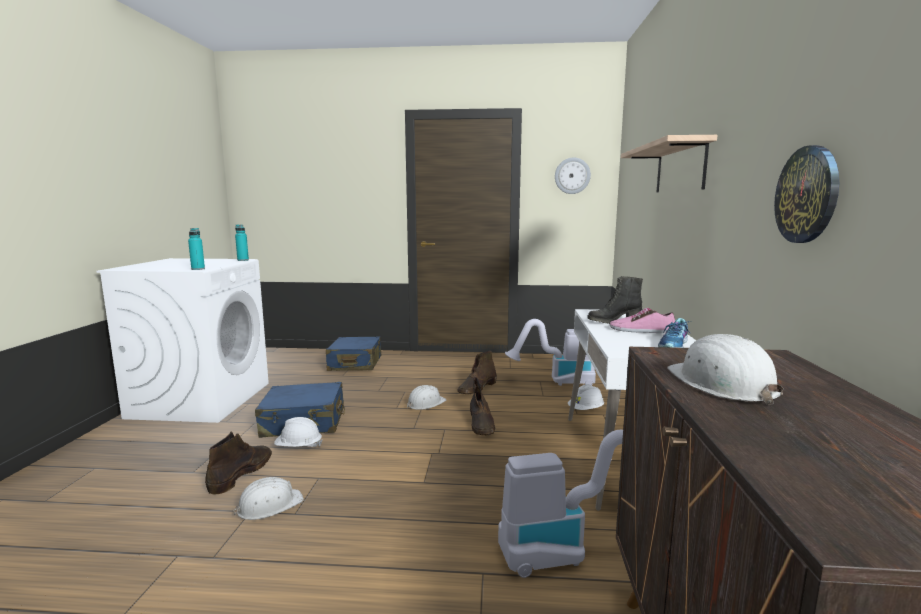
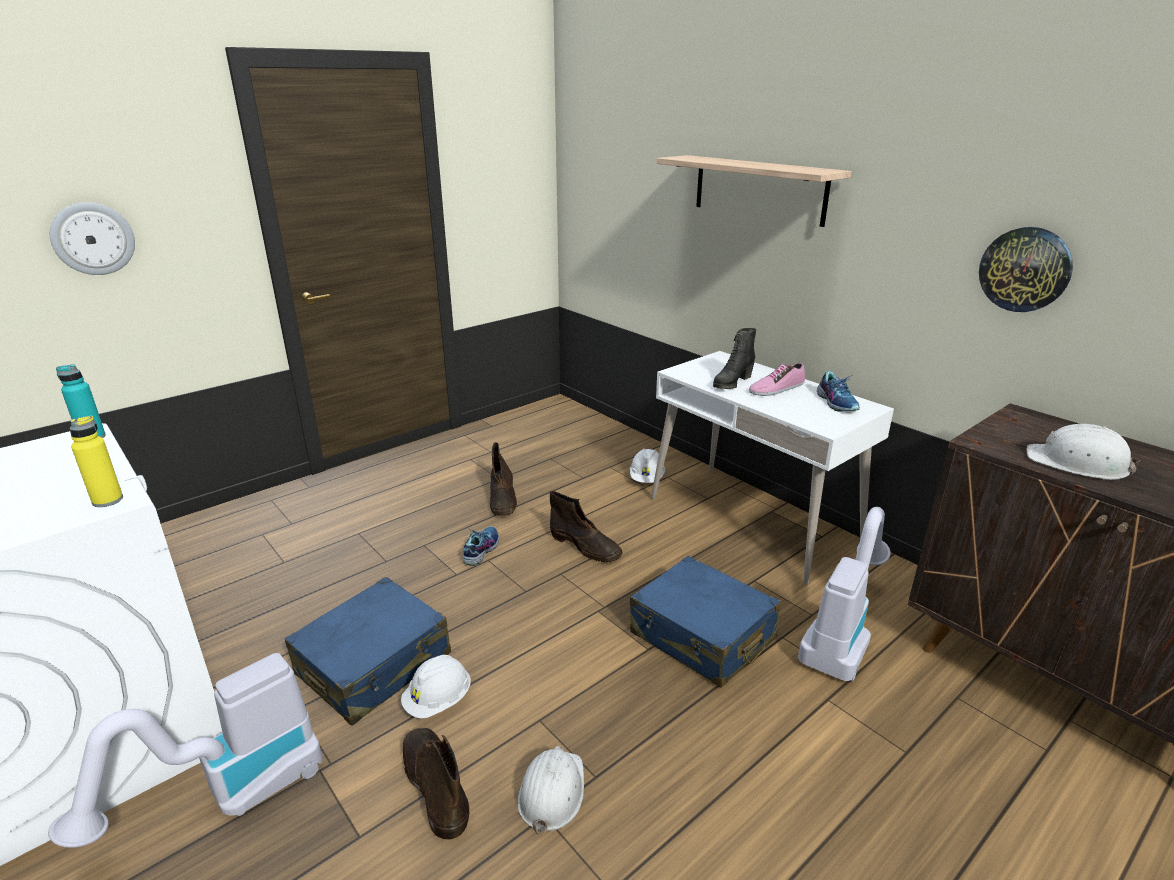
camera: 45 degrees left, 15 degrees up
turquoise bottle [188,228,205,270] -> yellow bottle [70,416,123,507]
blue suitcase [326,336,381,371] -> blue suitcase moved to [630,556,781,687]
white hard hat [407,385,446,410] -> shoe [463,526,499,566]
vacuum cleaner [505,319,596,386] -> vacuum cleaner moved to [48,653,323,848]
wall clock [555,158,591,194] -> wall clock moved to [50,202,135,275]

